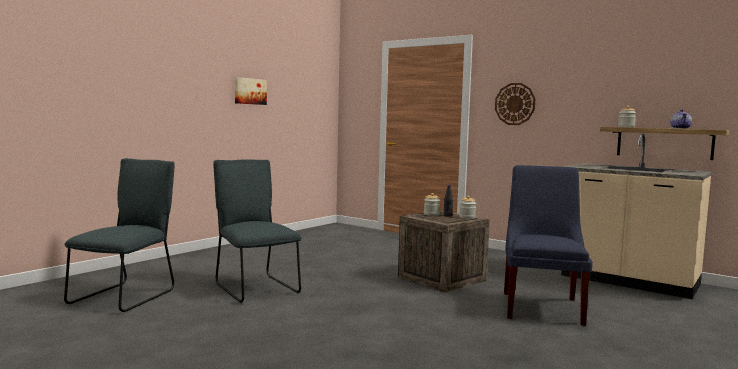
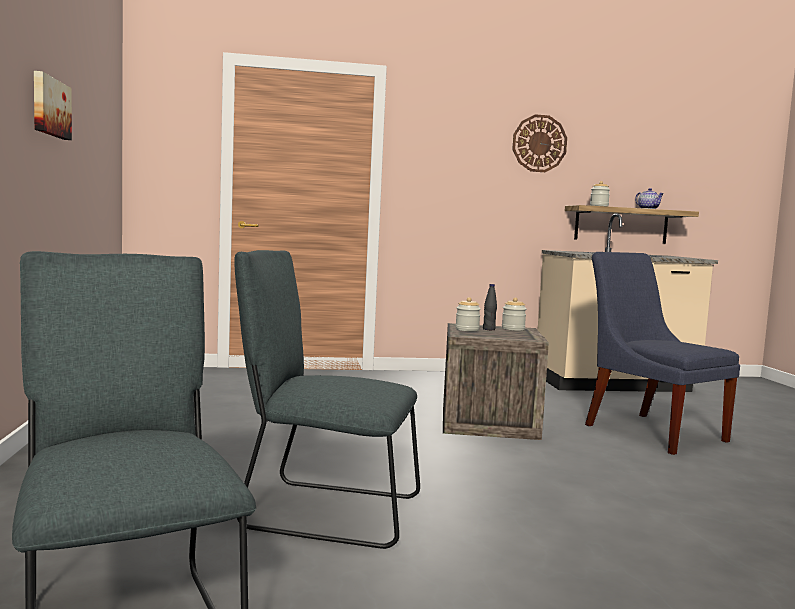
camera: 45 degrees left, 0 degrees up
wall clock [495,83,535,125] -> wall clock moved to [512,114,567,172]

